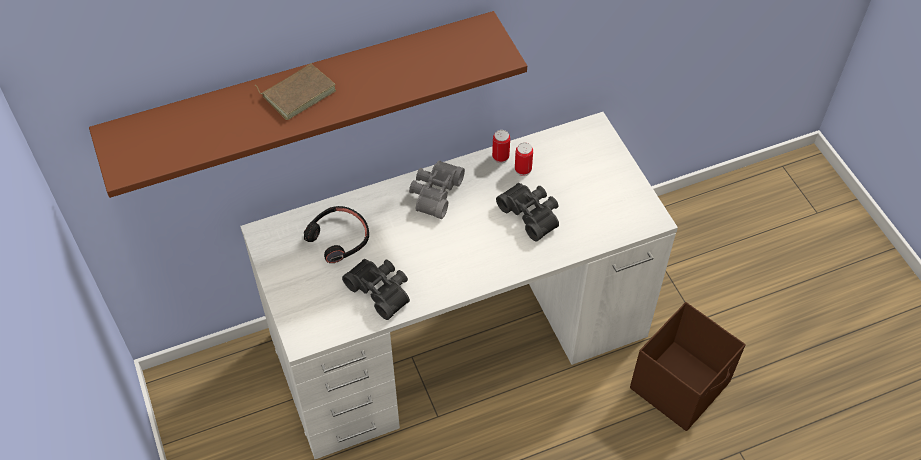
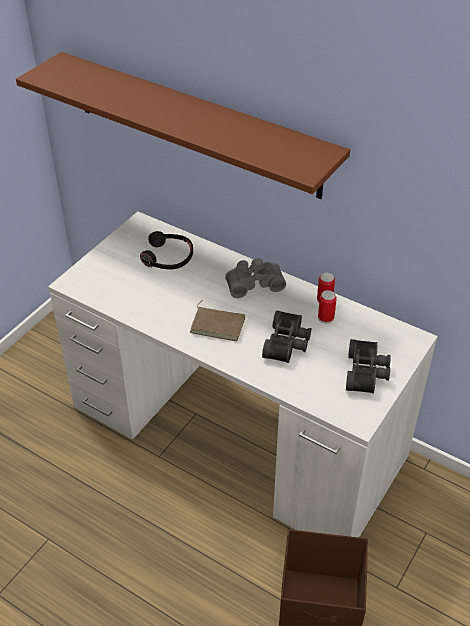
camera: 55 degrees right, 10 degrees down
brown book [255,63,336,120] -> brown book moved to [190,300,245,341]
black binoculars [342,259,410,320] -> black binoculars moved to [346,339,391,394]

